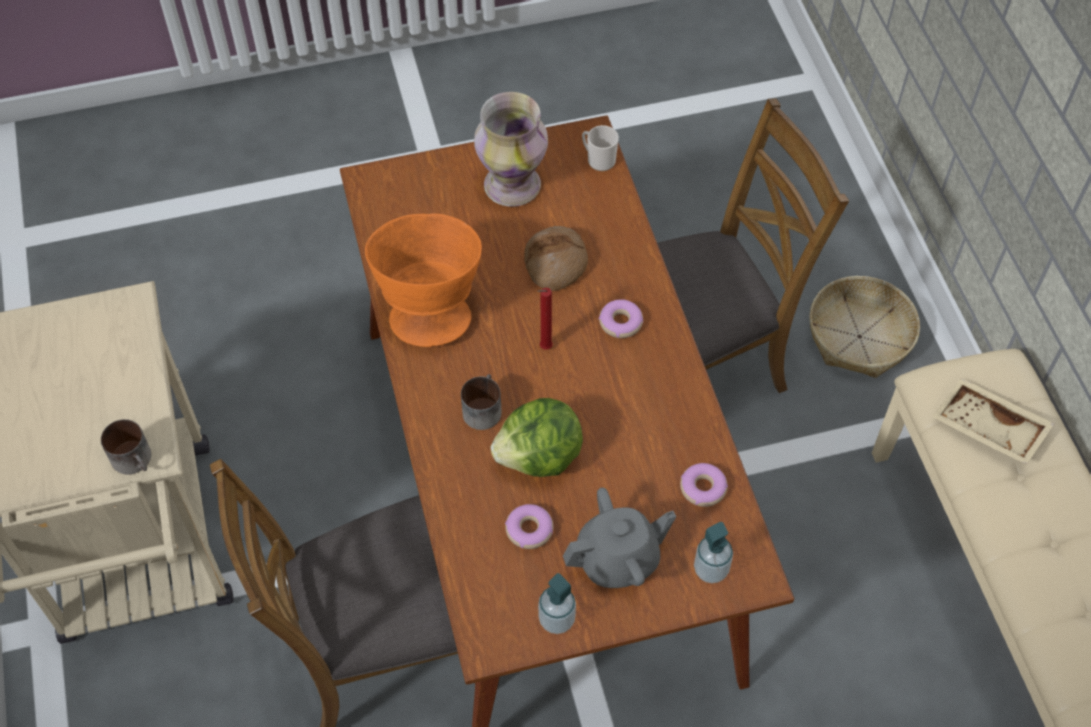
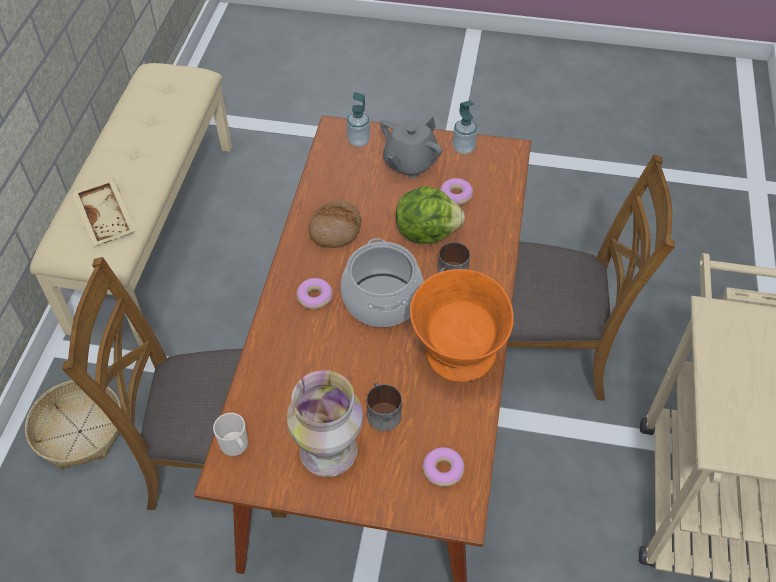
camera: 155 degrees left, 5 degrees down
mug [101,419,151,474] -> mug moved to [367,383,402,432]
bread [524,226,588,291] -> bread moved to [309,201,362,248]
red candle [537,288,553,350] -> cooking pot [341,238,423,327]
grey teapot [563,488,676,588] -> grey teapot turned 60 degrees counterclockwise [380,113,443,178]
donut [680,463,728,507] -> donut moved to [422,447,465,487]

